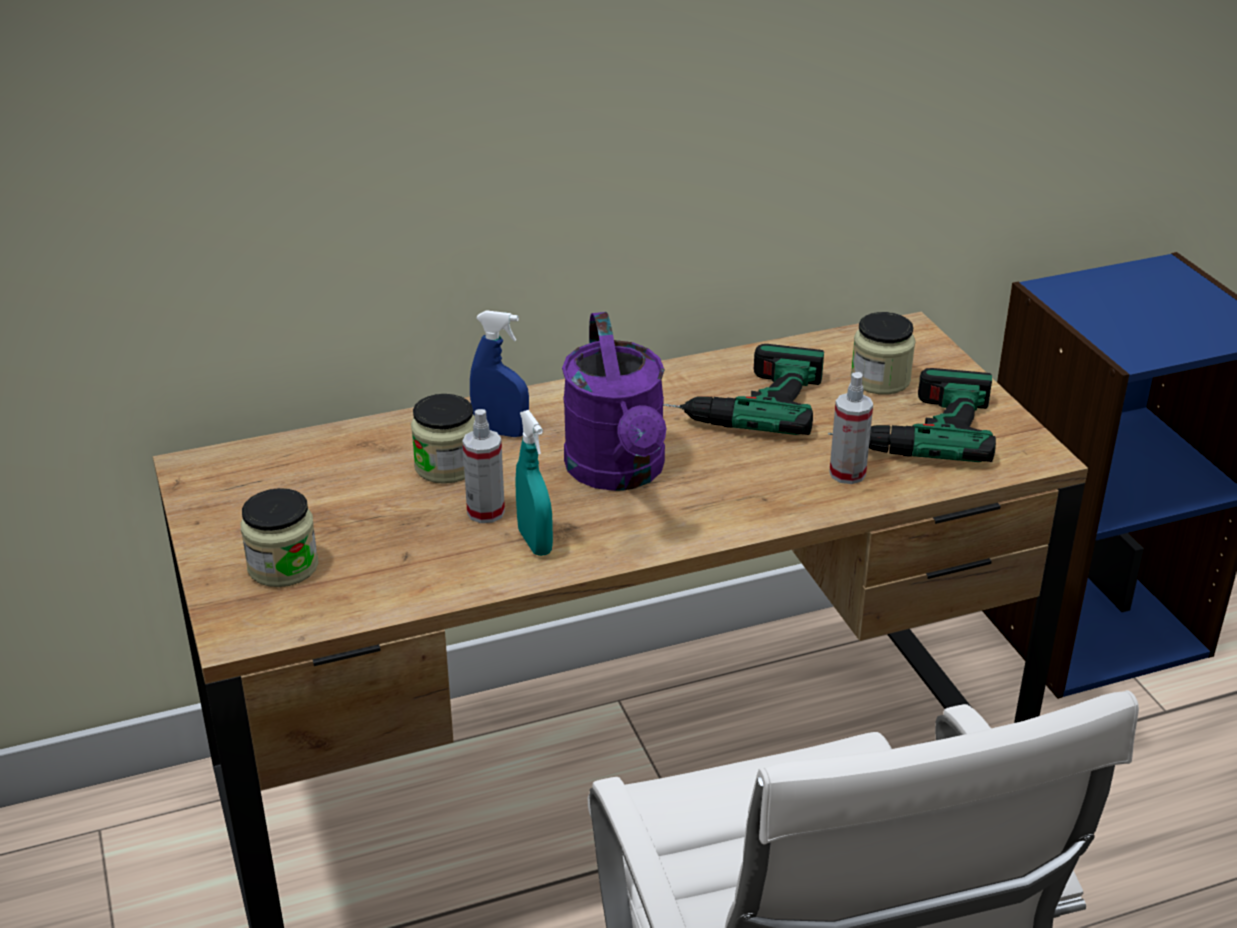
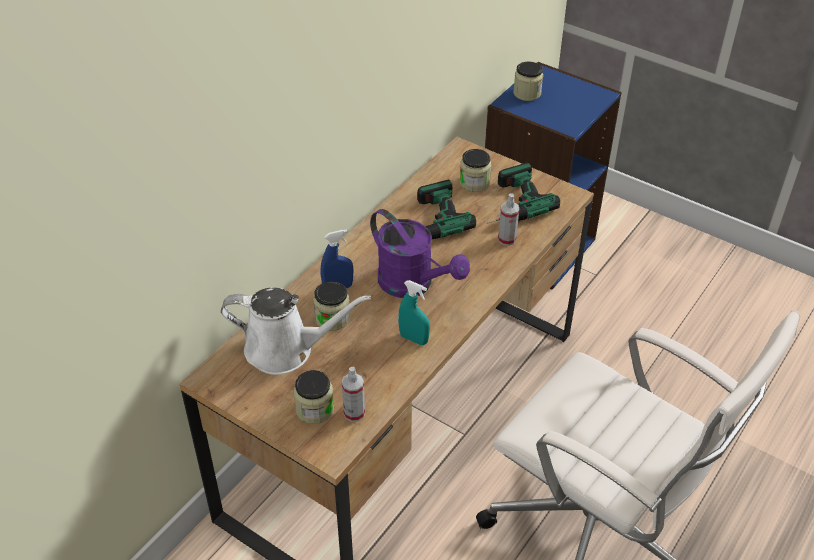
camera: 35 degrees left, 10 degrees up
spray bottle [463,409,505,523] -> spray bottle moved to [342,367,365,422]
none -> white watering can [221,288,371,375]
none -> jar [513,62,543,101]

